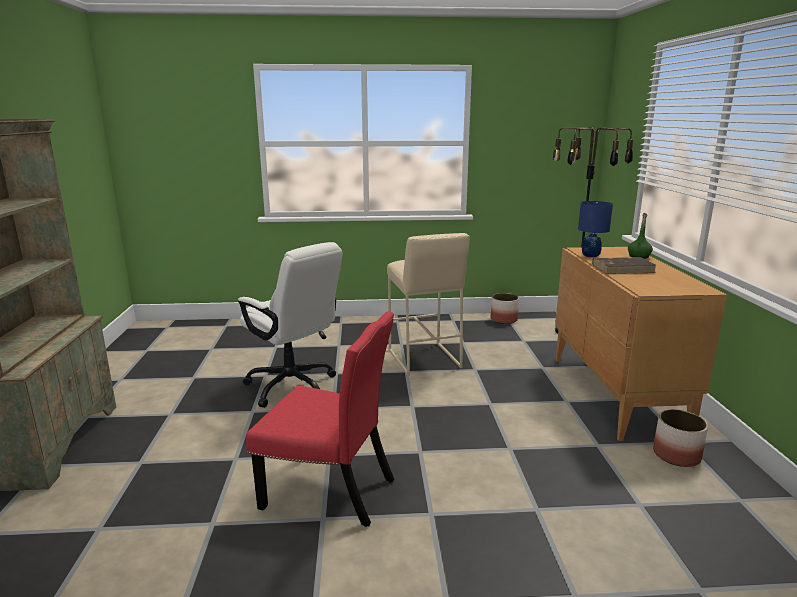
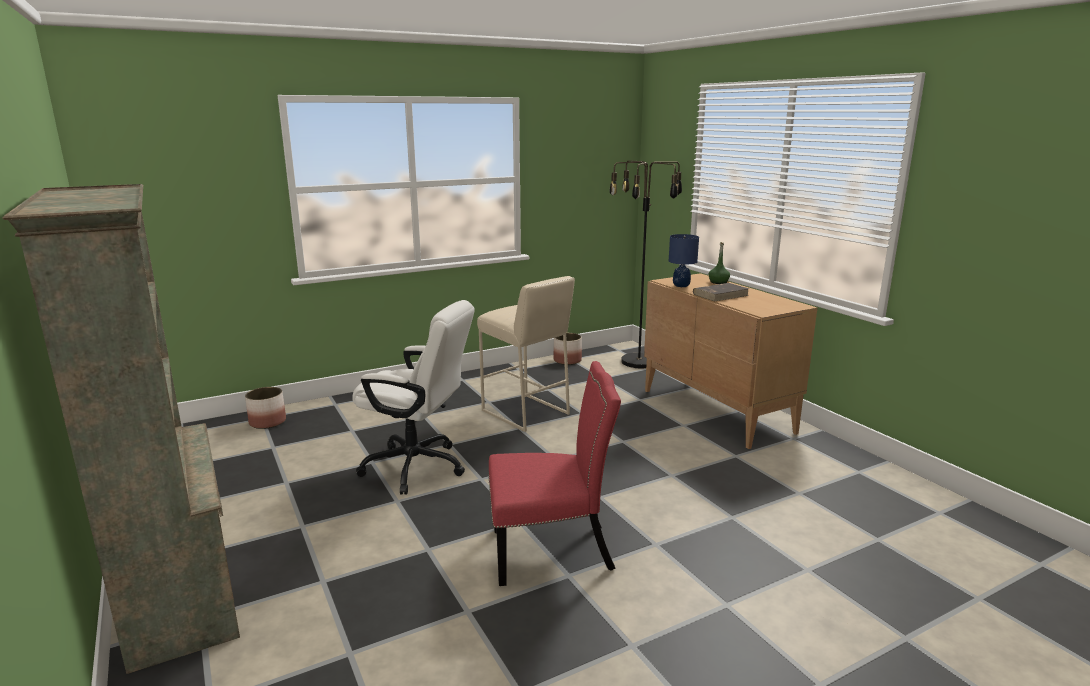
camera: 25 degrees left, 0 degrees up
planter [653,409,708,467] -> planter moved to [245,387,286,429]

